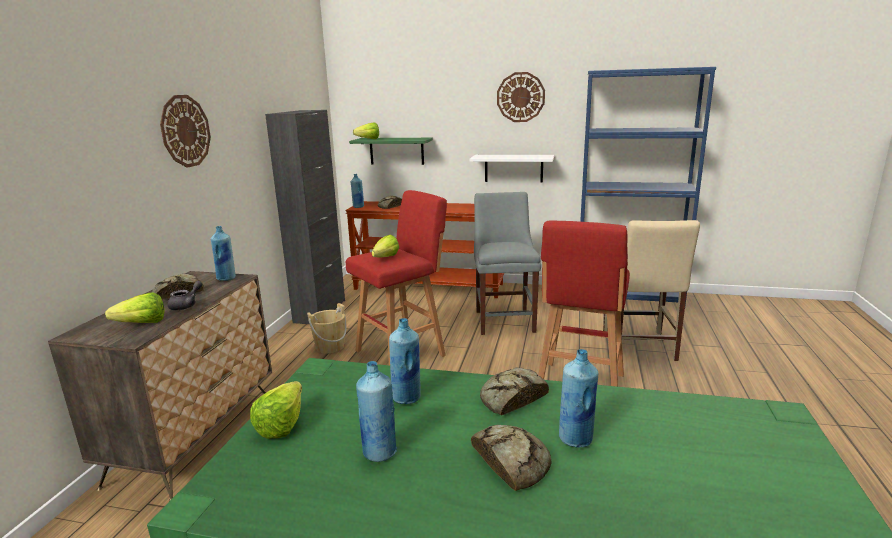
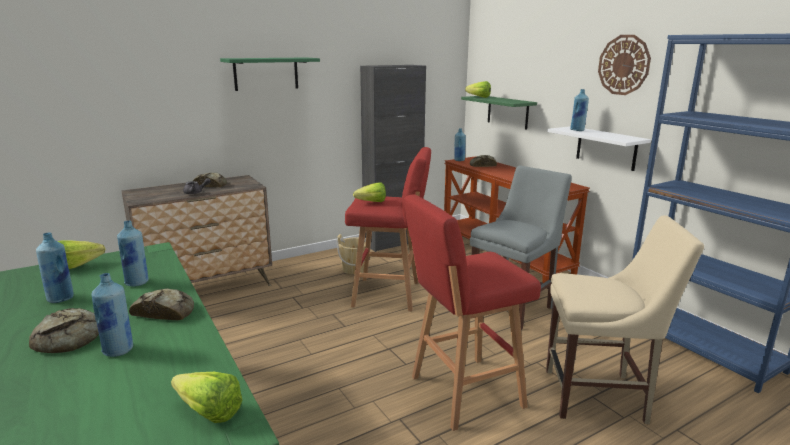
camera: 45 degrees right, 0 degrees up
lettuce [105,292,164,323] -> lettuce moved to [171,372,242,423]
wall clock [160,95,211,168] -> green shelf [220,57,320,91]
blue bottle [211,226,236,281] -> blue bottle moved to [570,89,589,131]
beige chair [603,220,700,361] -> beige chair turned 135 degrees counterclockwise [546,215,704,424]

